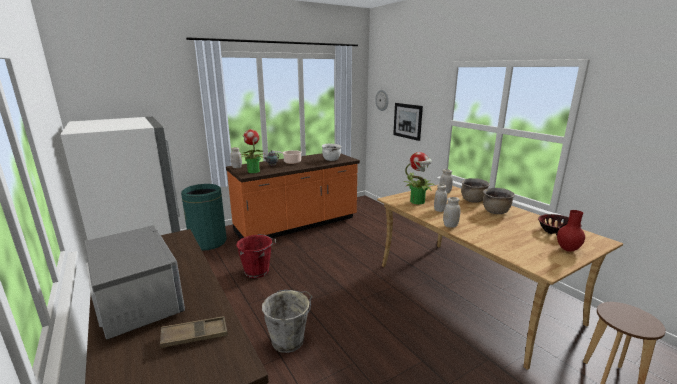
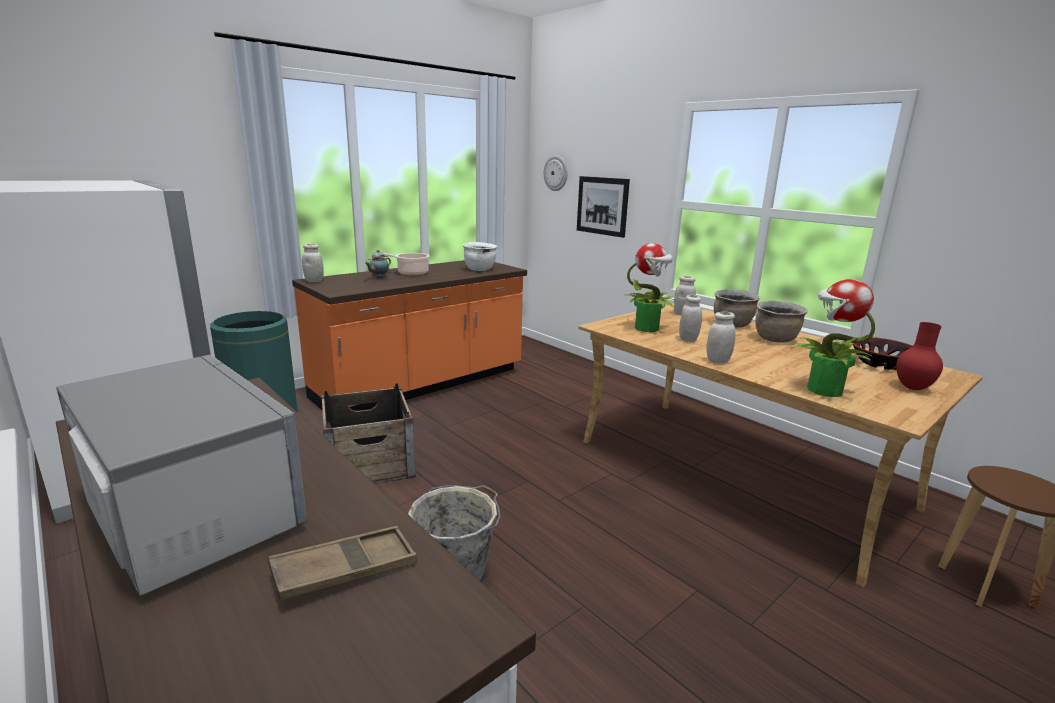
camera: 10 degrees left, 0 degrees up
red bucket [236,234,276,278] -> crate [321,383,416,484]
potted plant [241,129,264,173] -> potted plant moved to [791,279,875,397]

